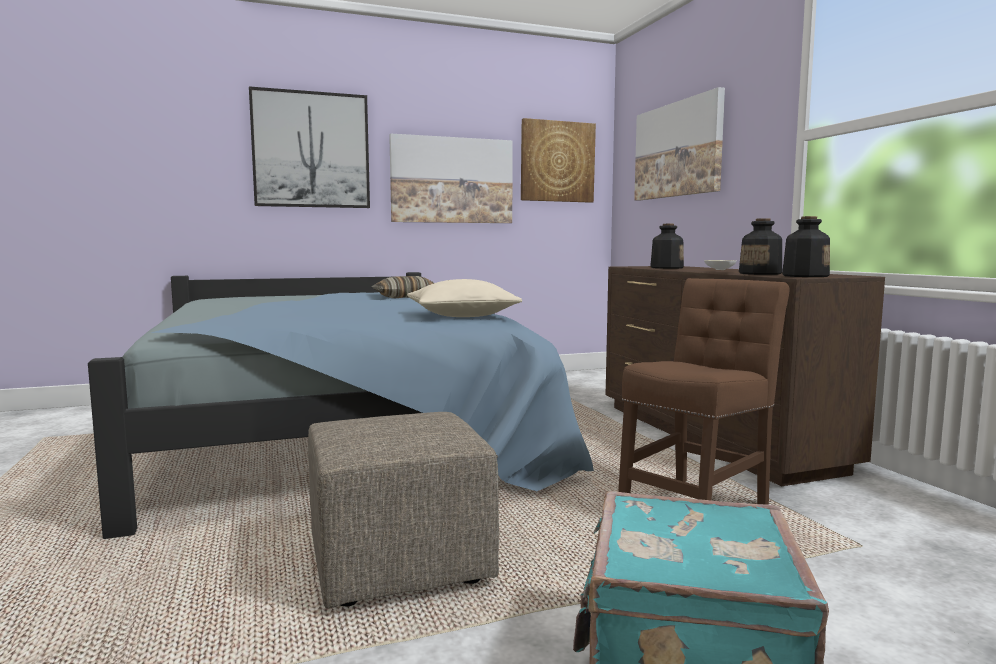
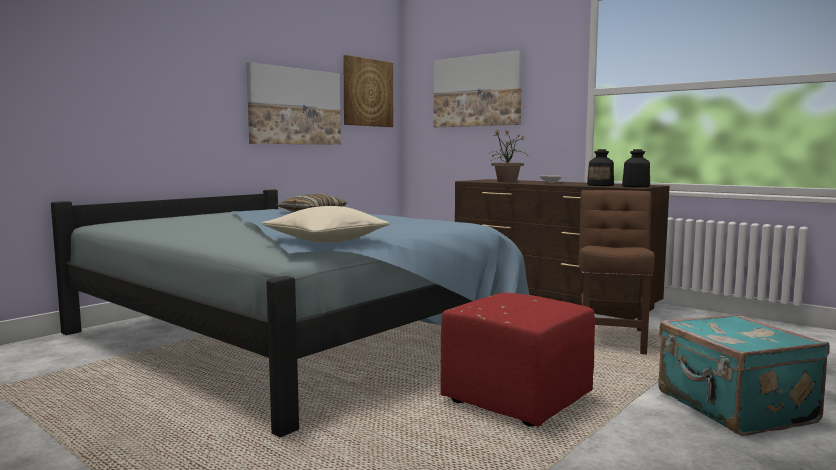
camera: 30 degrees left, 0 degrees up
picture [249,86,370,208] -> none
beige ottoman [308,412,499,609] -> red ottoman [440,293,595,427]
beige pillow [407,279,522,317] -> beige pillow moved to [262,206,389,243]
bottle [650,224,684,269] -> potted plant [489,130,527,182]

